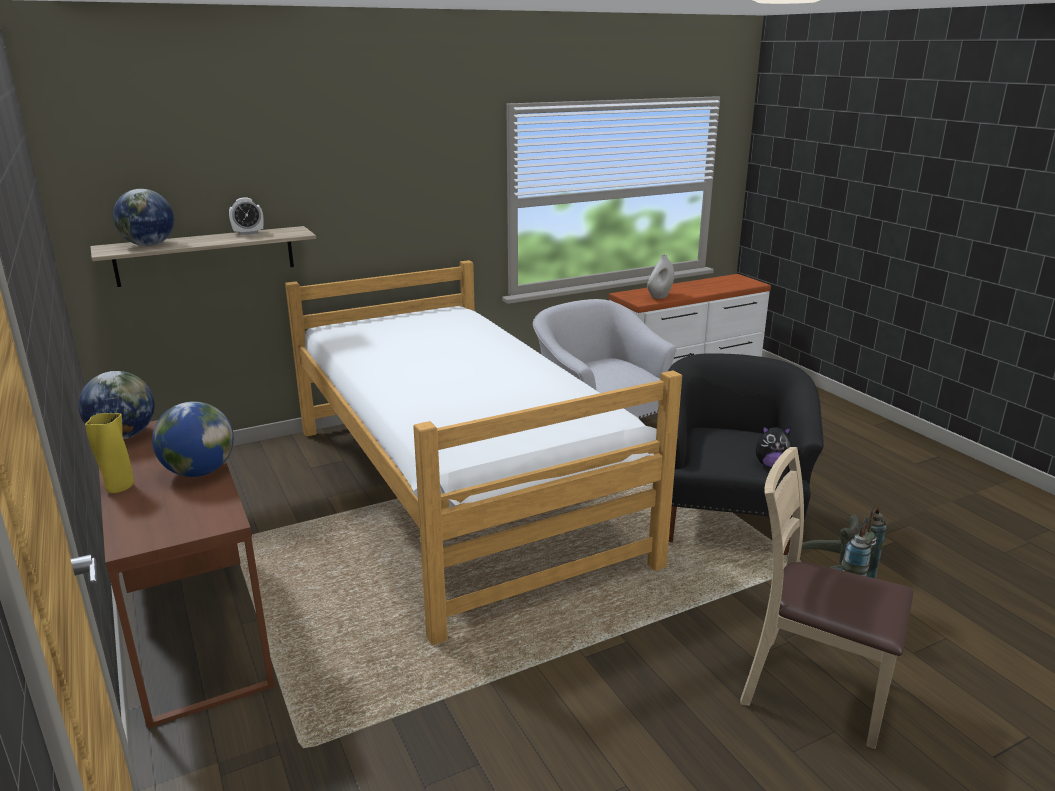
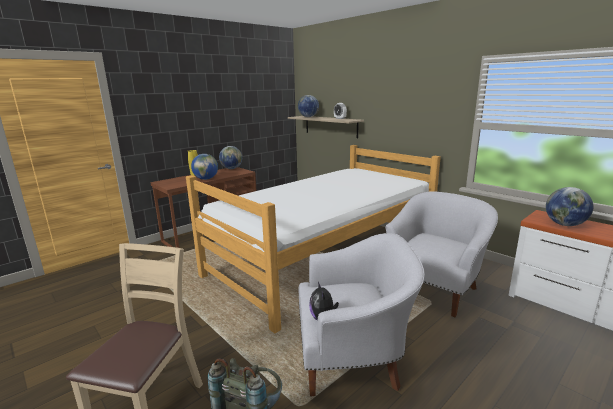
camera: 75 degrees right, 5 degrees down
white vase [647,254,674,299] -> globe [546,187,593,226]
black armchair [668,353,824,555] -> white armchair [299,233,425,396]

